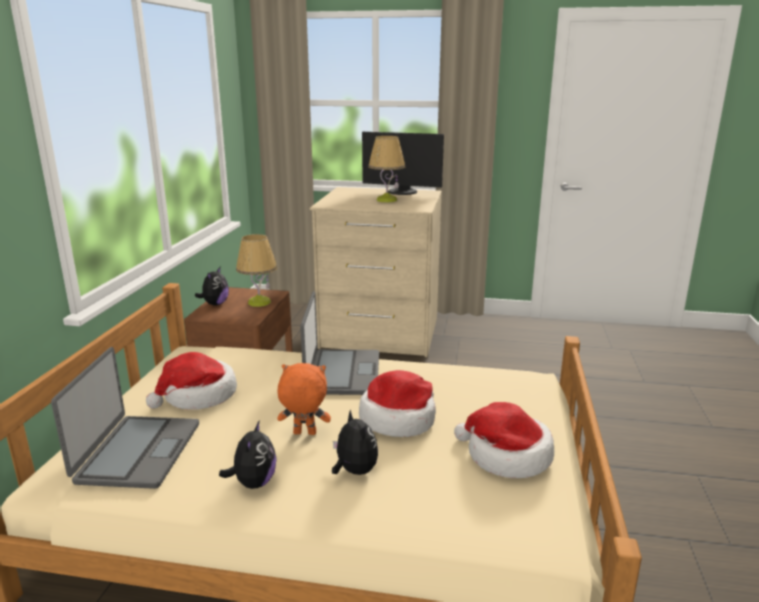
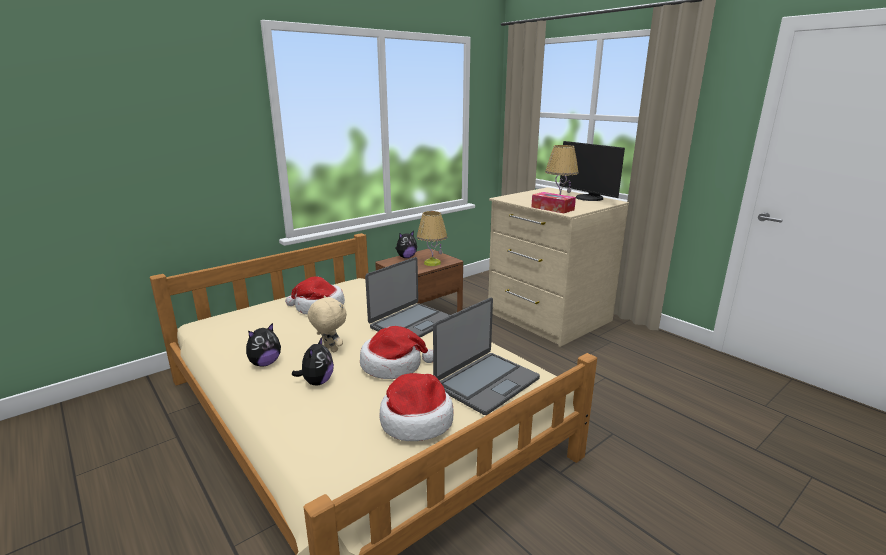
camera: 40 degrees right, 0 degrees up
laptop [51,347,199,489] -> laptop moved to [433,297,540,415]
orange plush toy [277,363,331,435] -> beige plush toy [308,295,347,352]
none -> tissue box [531,192,576,213]

